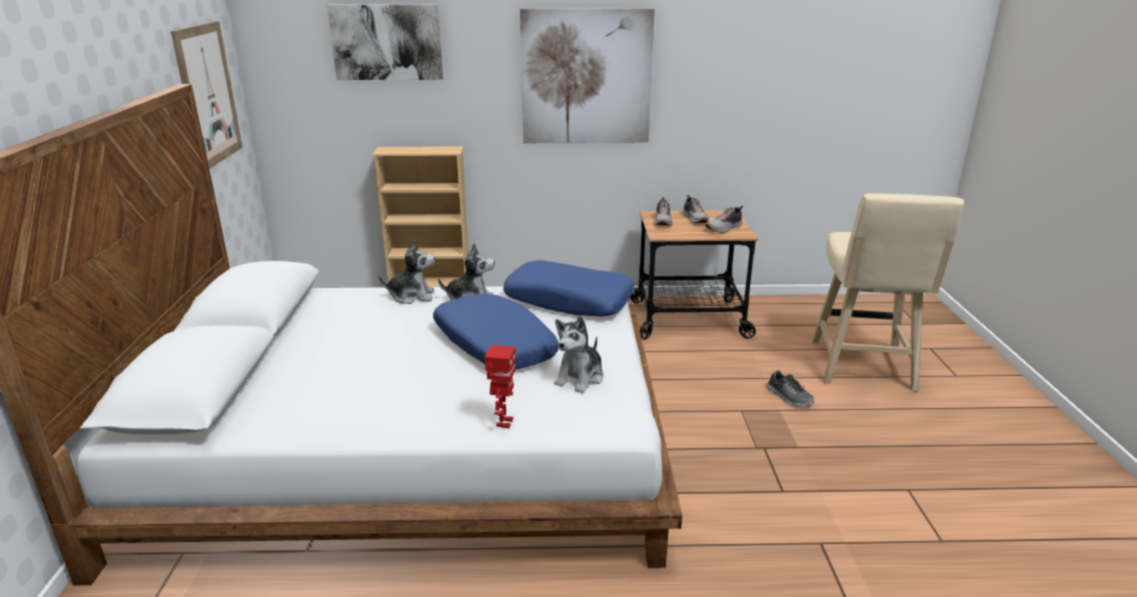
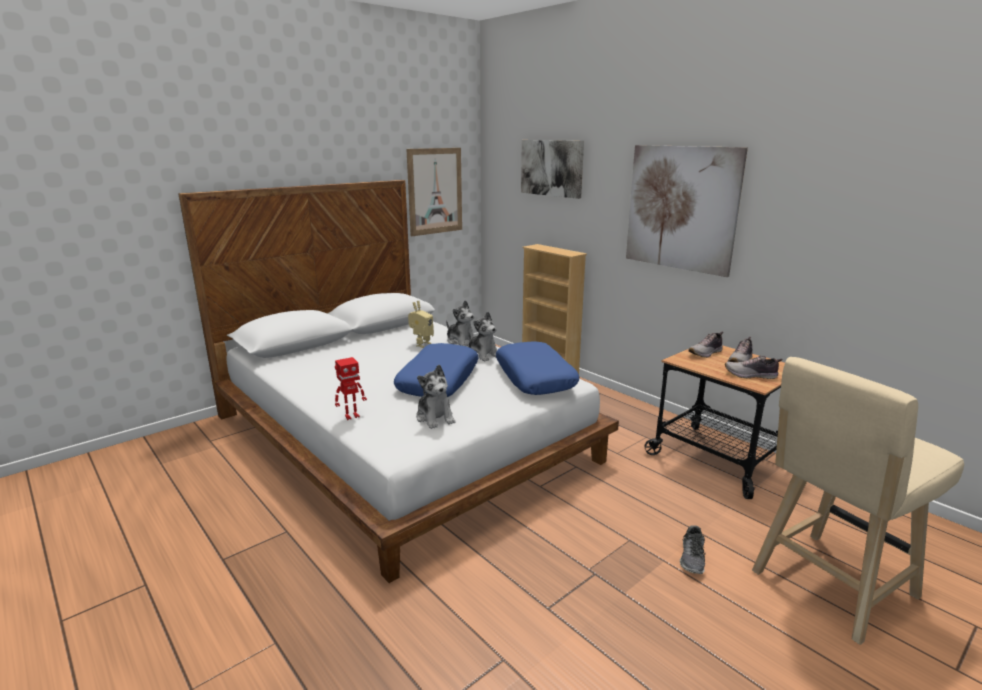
camera: 50 degrees right, 5 degrees down
plush toy [554,316,604,393] -> plush toy turned 105 degrees counterclockwise [416,365,455,429]
none -> toy robot [408,301,434,348]

